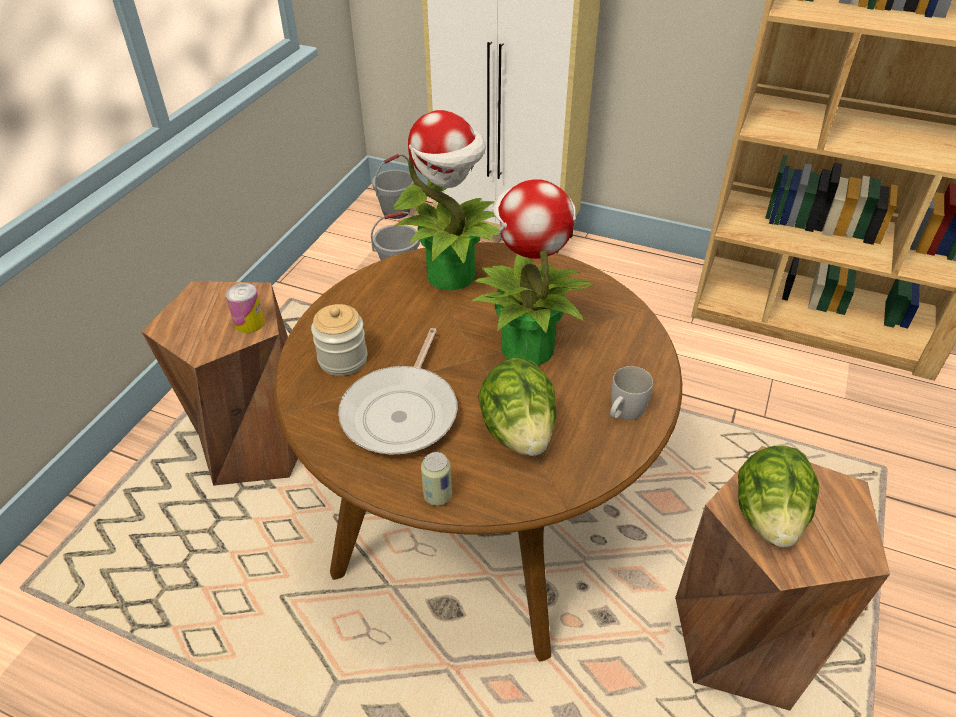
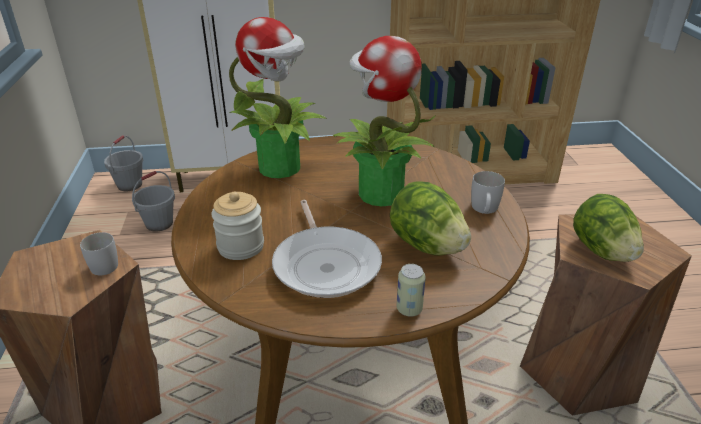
camera: 30 degrees left, 10 degrees down
can [226,283,265,333] -> white mug [80,232,118,275]

